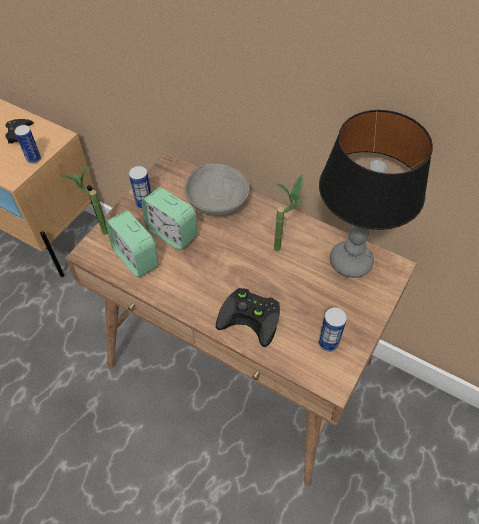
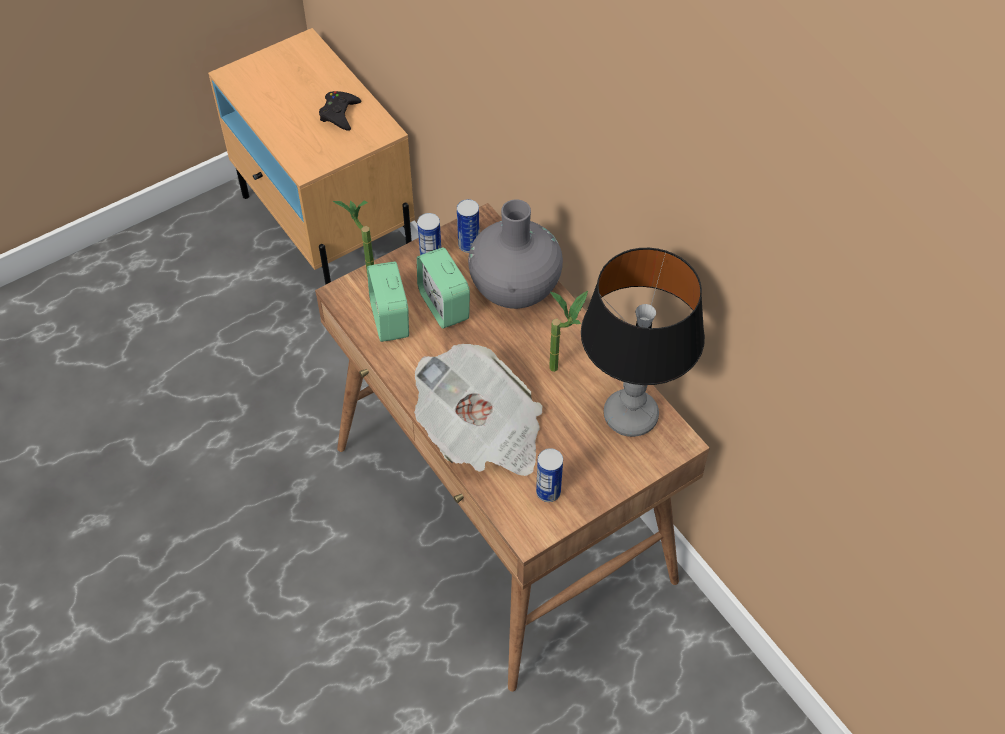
camera: 25 degrees right, 0 degrees up
can [14,125,41,164] -> can moved to [457,199,479,253]
grey bowl [185,164,250,216] -> grey vase [468,199,563,309]
black game controller [216,288,280,347] -> newspaper [414,344,543,476]

